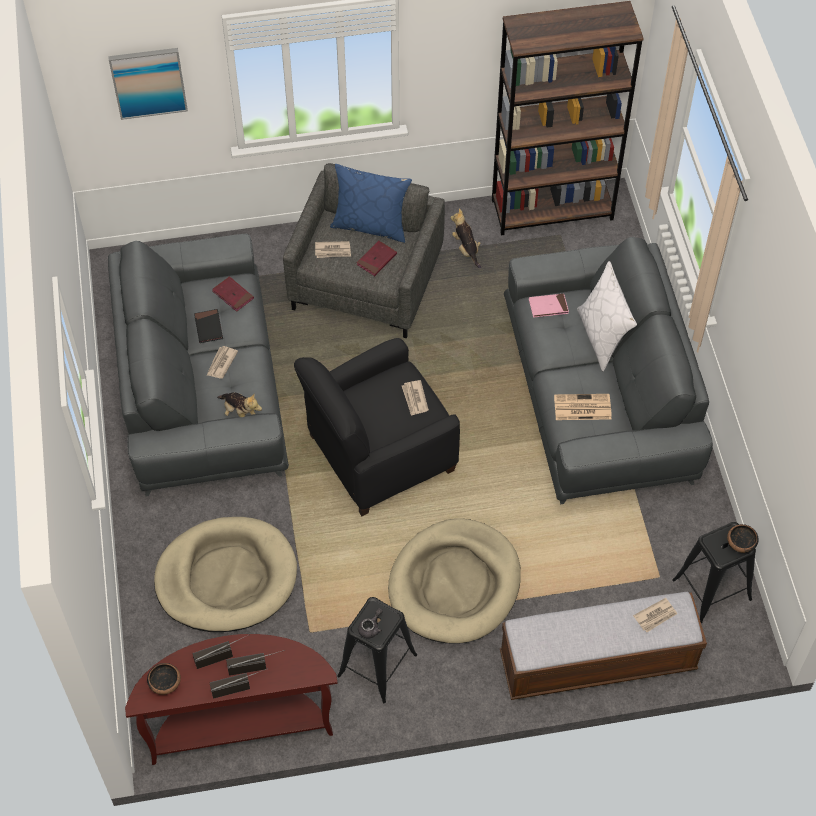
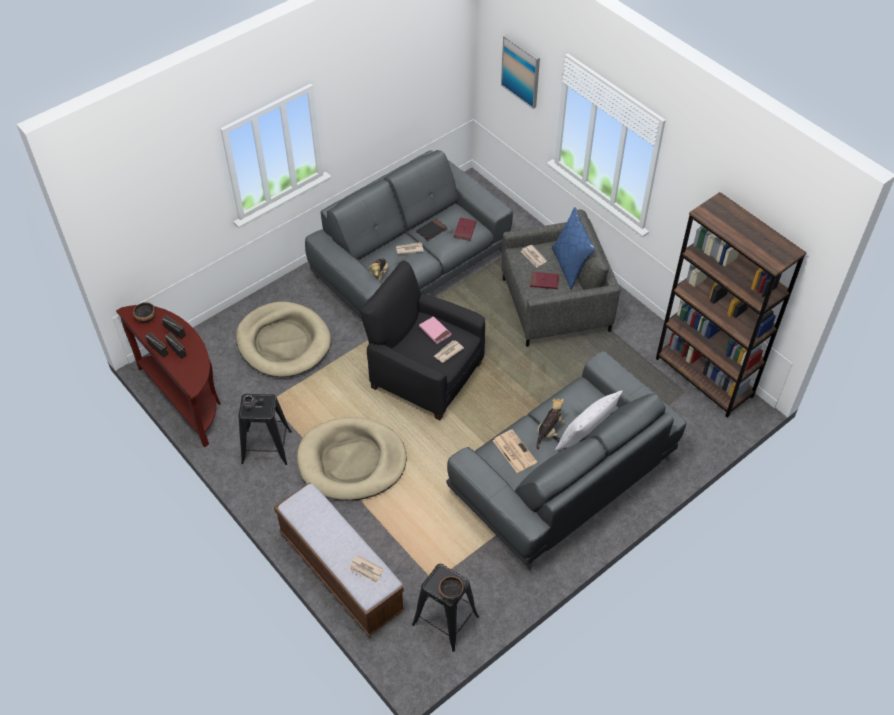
camera: 60 degrees right, 5 degrees down
plush toy [451,209,481,268] -> plush toy moved to [537,398,565,449]
pink book [529,293,569,317] -> pink book moved to [419,316,451,344]

